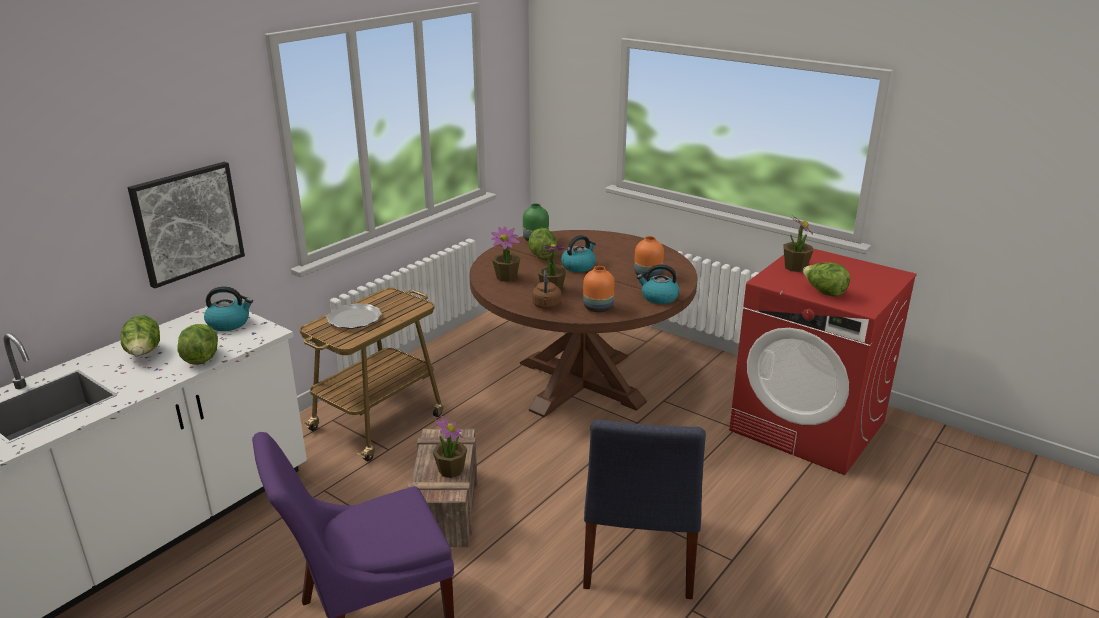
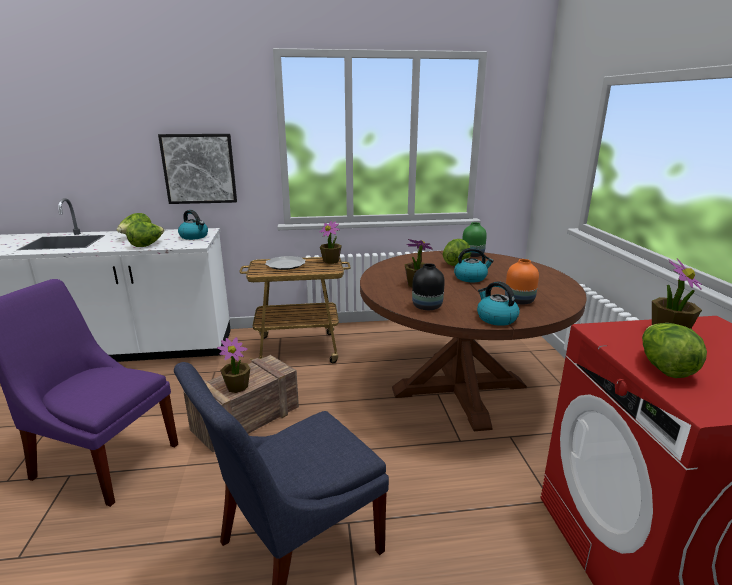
camera: 45 degrees right, 5 degrees down
potted plant [492,227,521,282] -> potted plant moved to [319,221,342,264]
brown kettle [532,270,561,309] -> none
orange vase [583,266,615,312] -> black vase [412,263,445,310]

